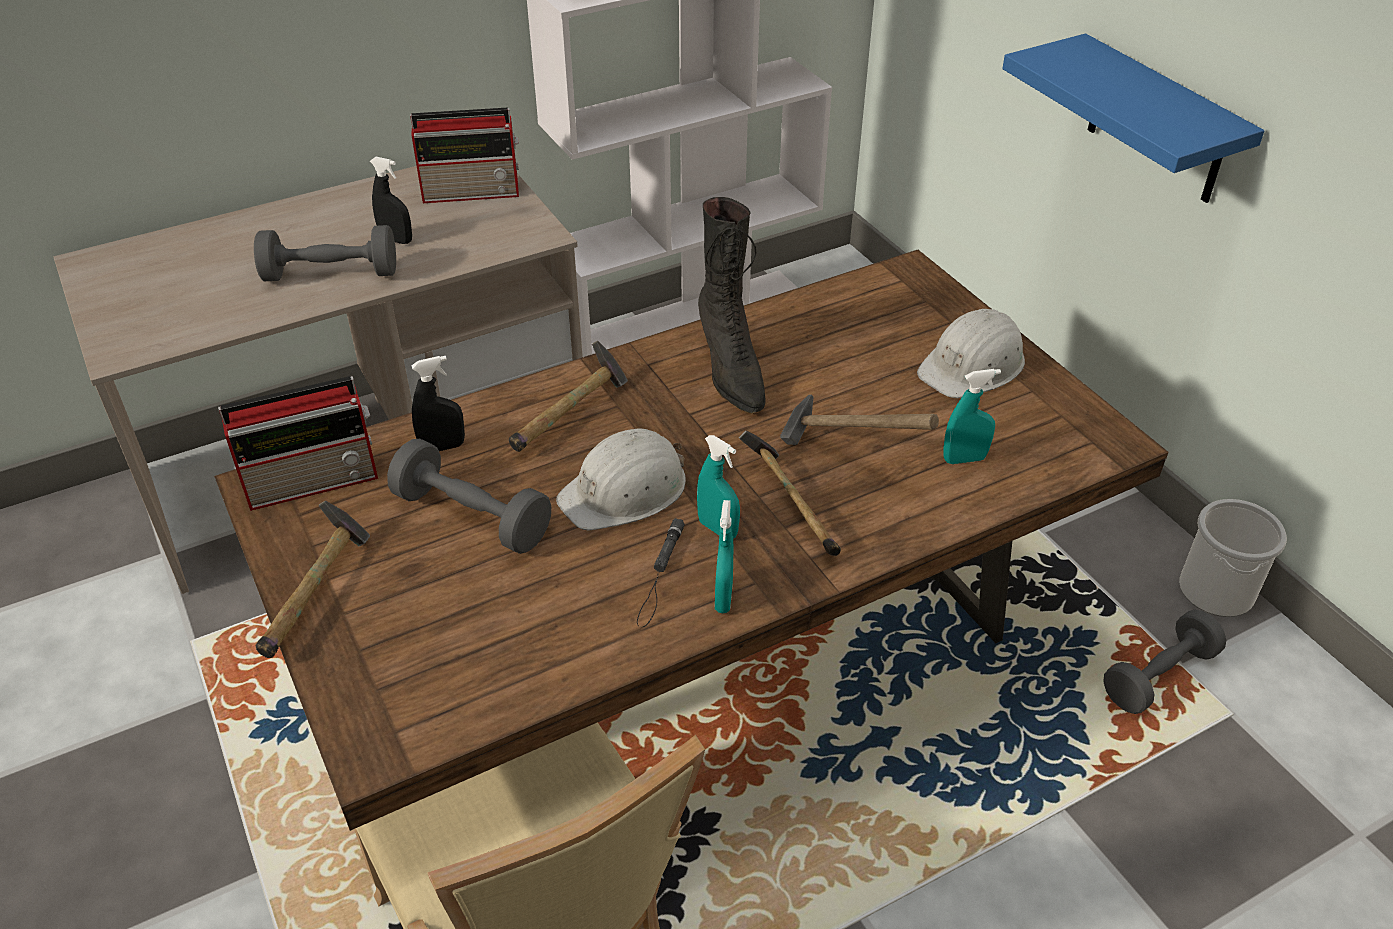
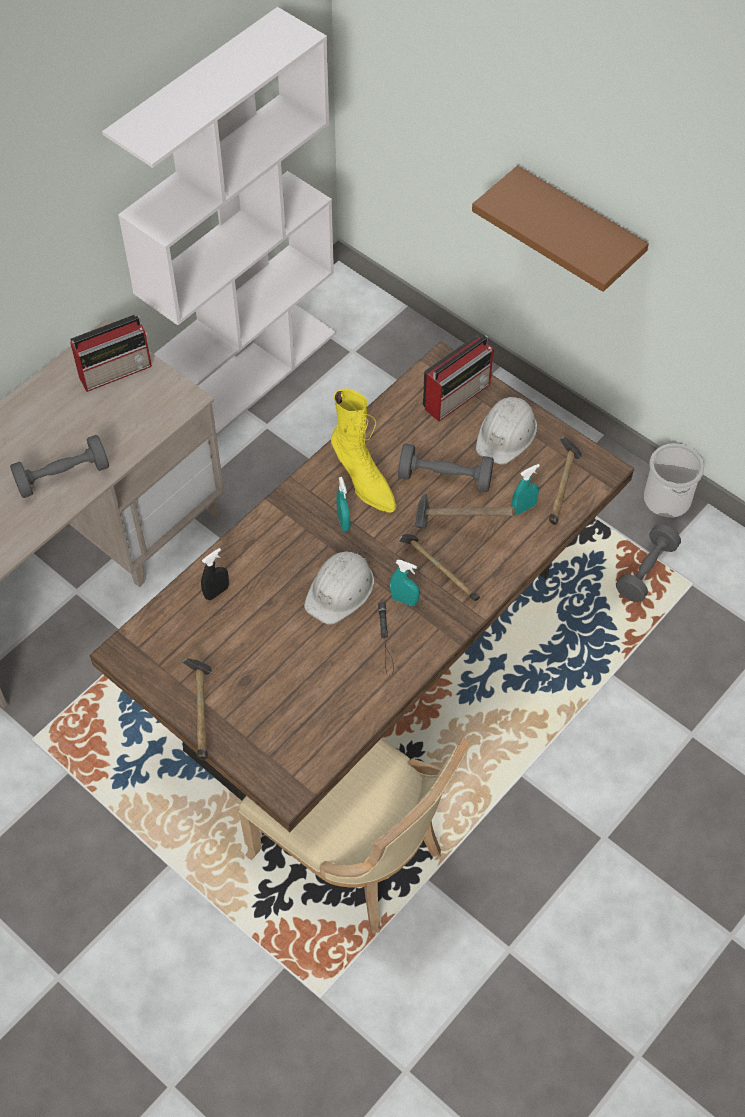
camera: 20 degrees left, 15 degrees up
radio [218,376,378,511] -> radio moved to [423,336,494,422]
black spray bottle [370,157,412,244] -> none
grey dumbbell [387,439,551,554] -> grey dumbbell moved to [398,444,494,492]
hammer [509,341,628,452] -> hammer moved to [549,437,583,525]
black boot [698,197,766,414] -> yellow boot [331,388,396,513]
turquoise spray bottle [715,500,733,613] -> turquoise spray bottle moved to [336,477,350,531]
blue shelf [1002,34,1264,203] -> brown shelf [472,165,649,292]

